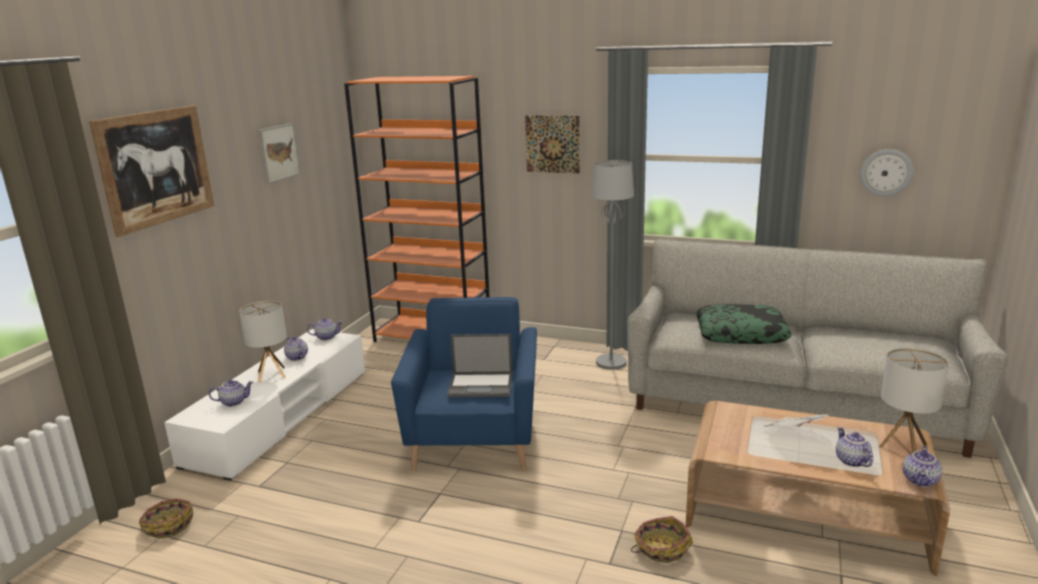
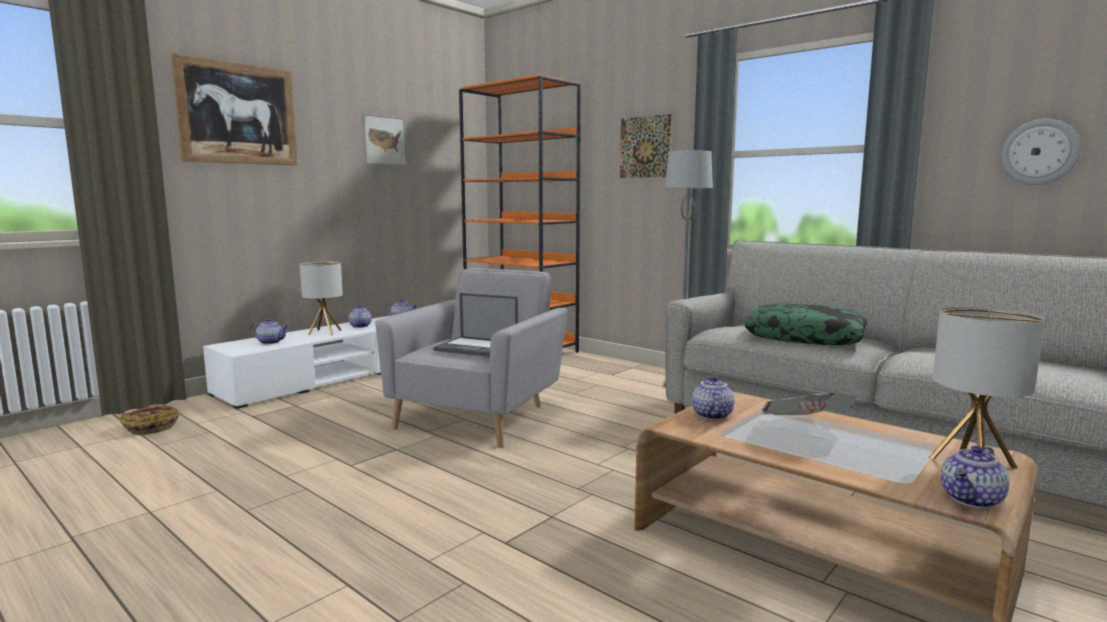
camera: 20 degrees right, 10 degrees down
blue armchair [391,297,537,471] -> grey armchair [375,268,567,448]
basket [631,516,693,563] -> none
teapot [836,427,873,467] -> teapot moved to [692,376,734,420]

